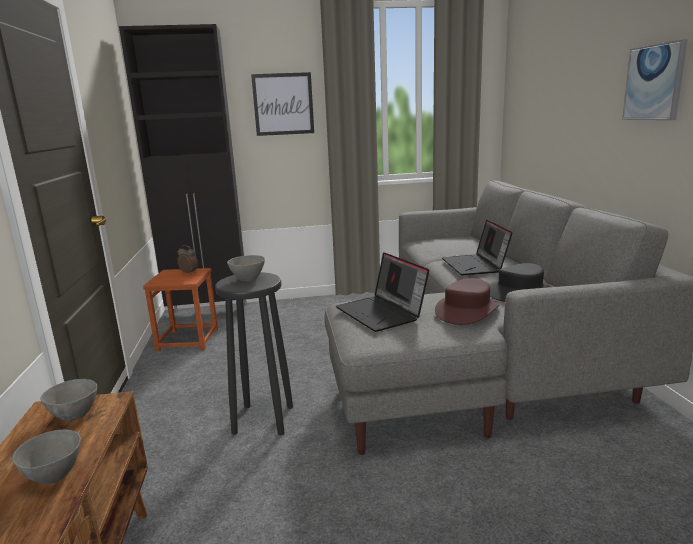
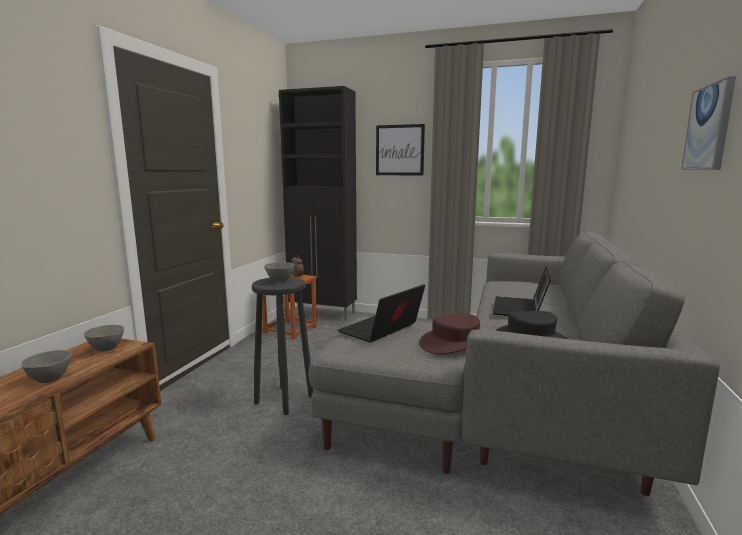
camera: 25 degrees right, 5 degrees down
laptop [336,252,429,332] -> laptop turned 45 degrees clockwise [338,284,425,343]

